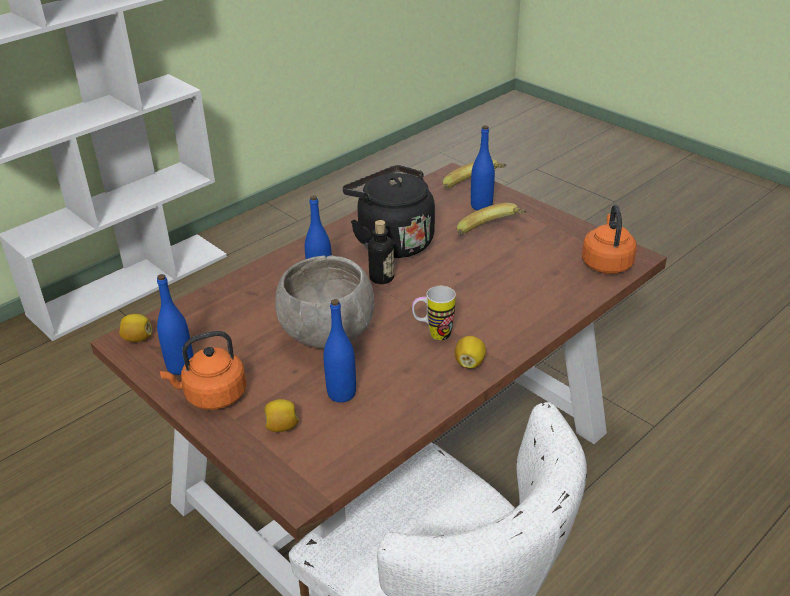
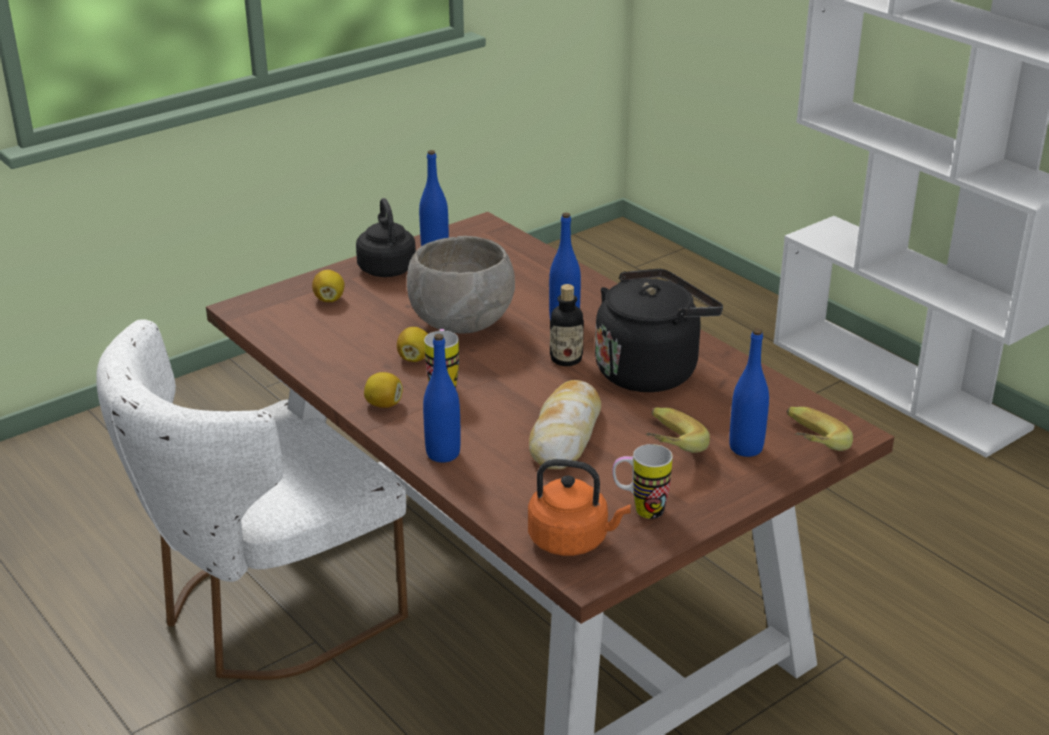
camera: 95 degrees right, 5 degrees down
lemon [119,314,152,342] -> lemon moved to [397,327,428,362]
orange kettle [160,331,246,410] -> black kettle [356,198,416,277]
blue bottle [323,299,356,403] -> blue bottle moved to [423,334,461,463]
none -> bread [529,380,601,470]
none -> mug [612,444,673,519]

